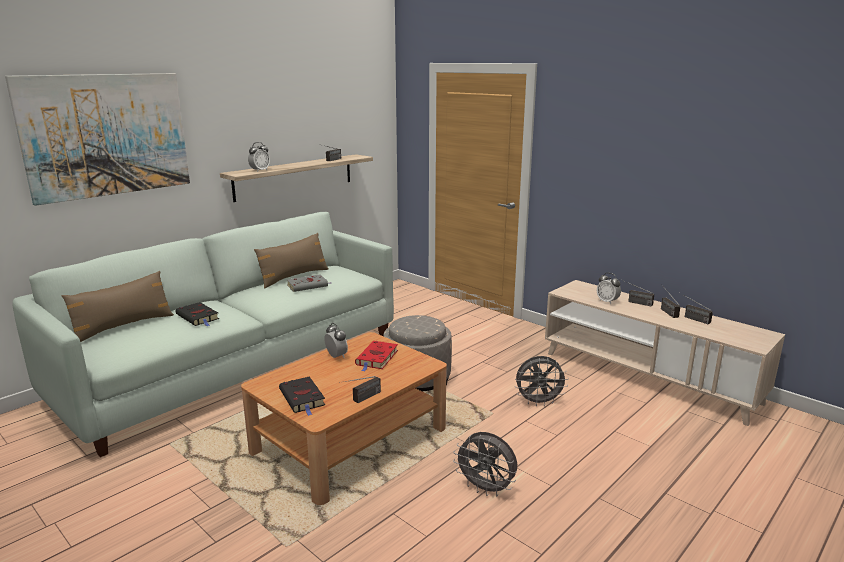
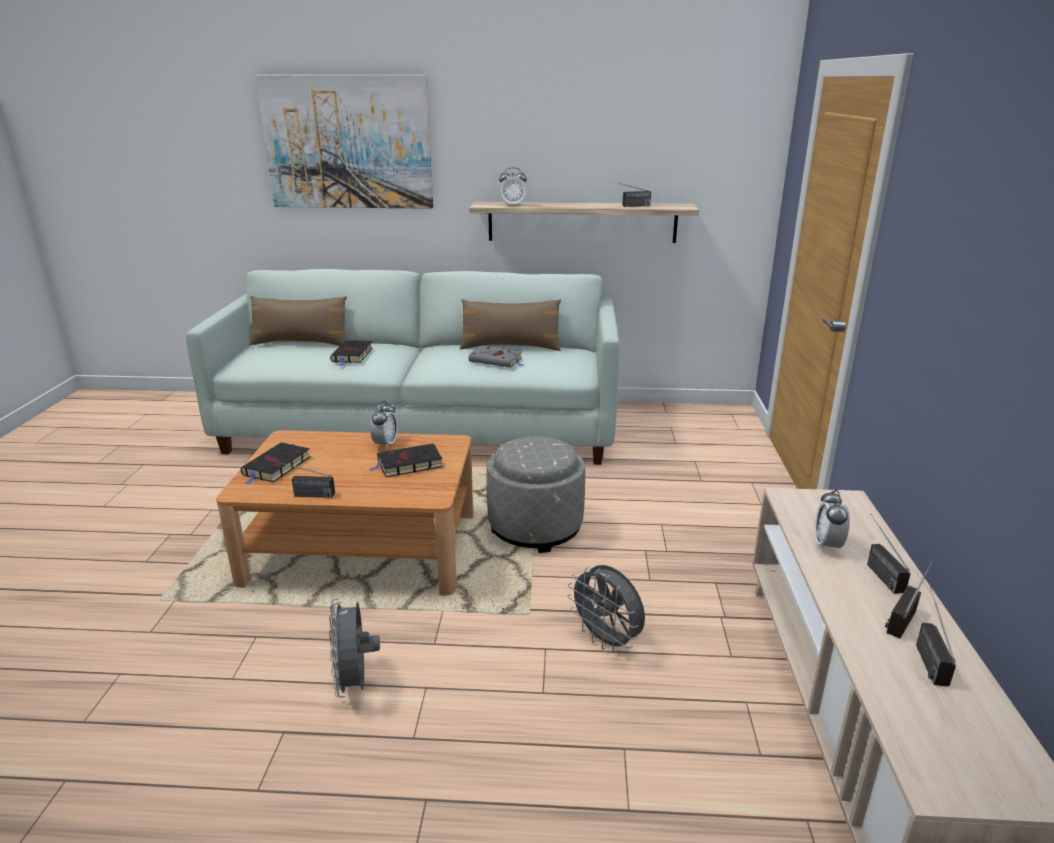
camera: 50 degrees right, 5 degrees up
red book [355,341,398,372] -> black book [370,443,443,477]

